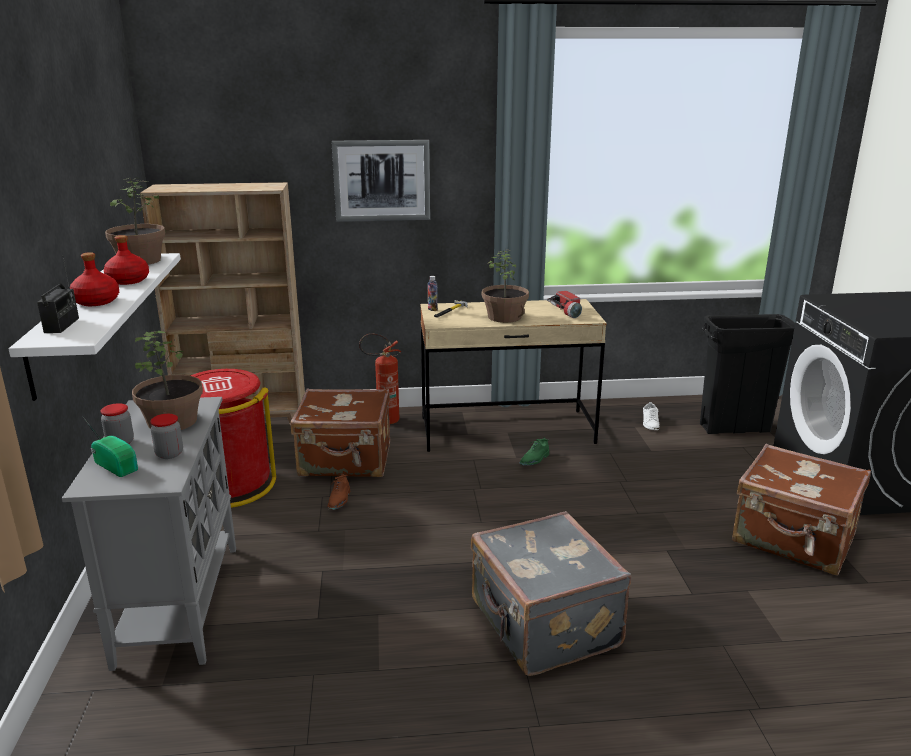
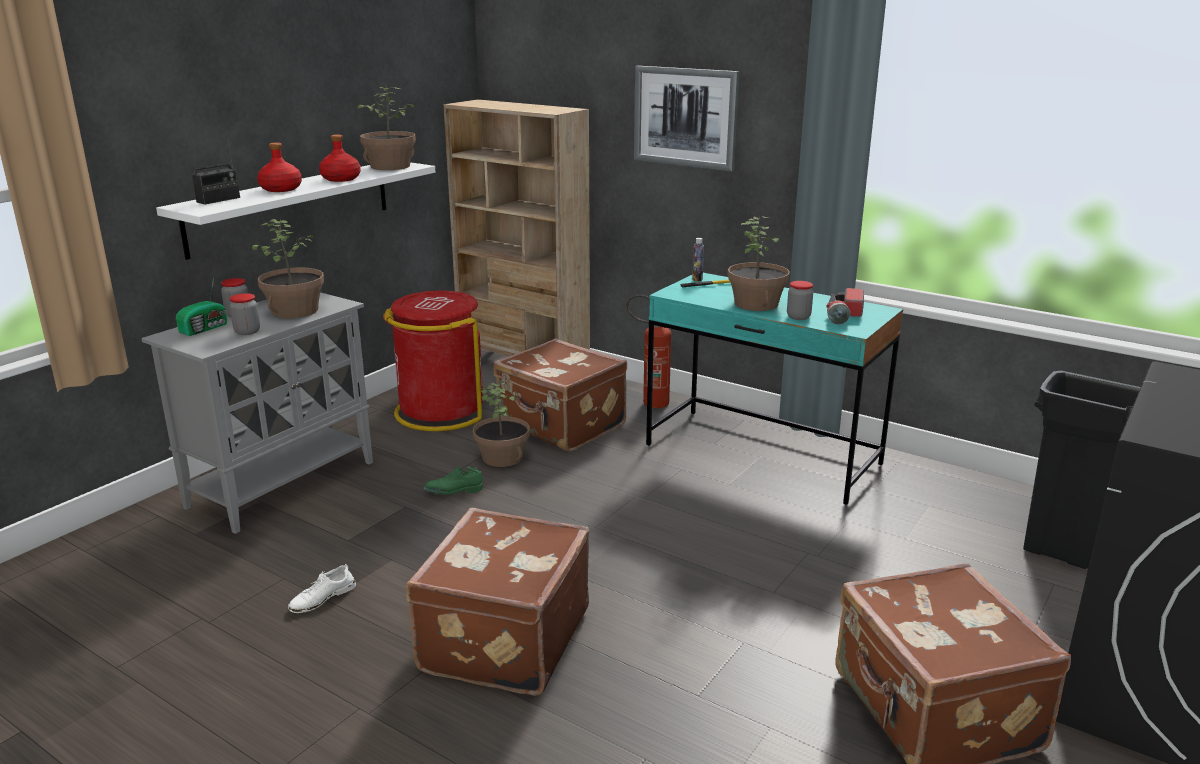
camera: 40 degrees right, 0 degrees up
radio [83,417,138,477] -> radio turned 45 degrees clockwise [176,277,227,336]
brown shoe [328,473,350,510] -> potted plant [473,381,530,467]
beige desk [420,299,607,452] -> turquoise desk [646,273,903,505]
grey suitcase [471,511,631,676] -> brown suitcase [406,508,589,696]
green shoe [520,437,549,466] -> green shoe moved to [424,466,483,495]
white shoe [643,402,660,430] -> white shoe moved to [288,564,356,613]
none -> jar [787,281,813,320]

